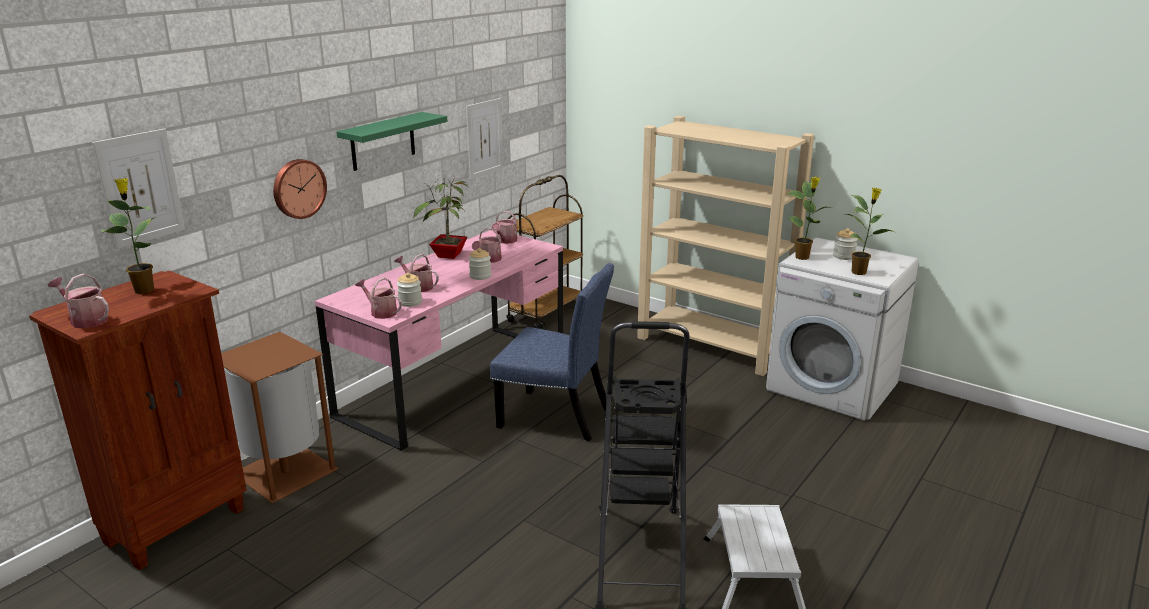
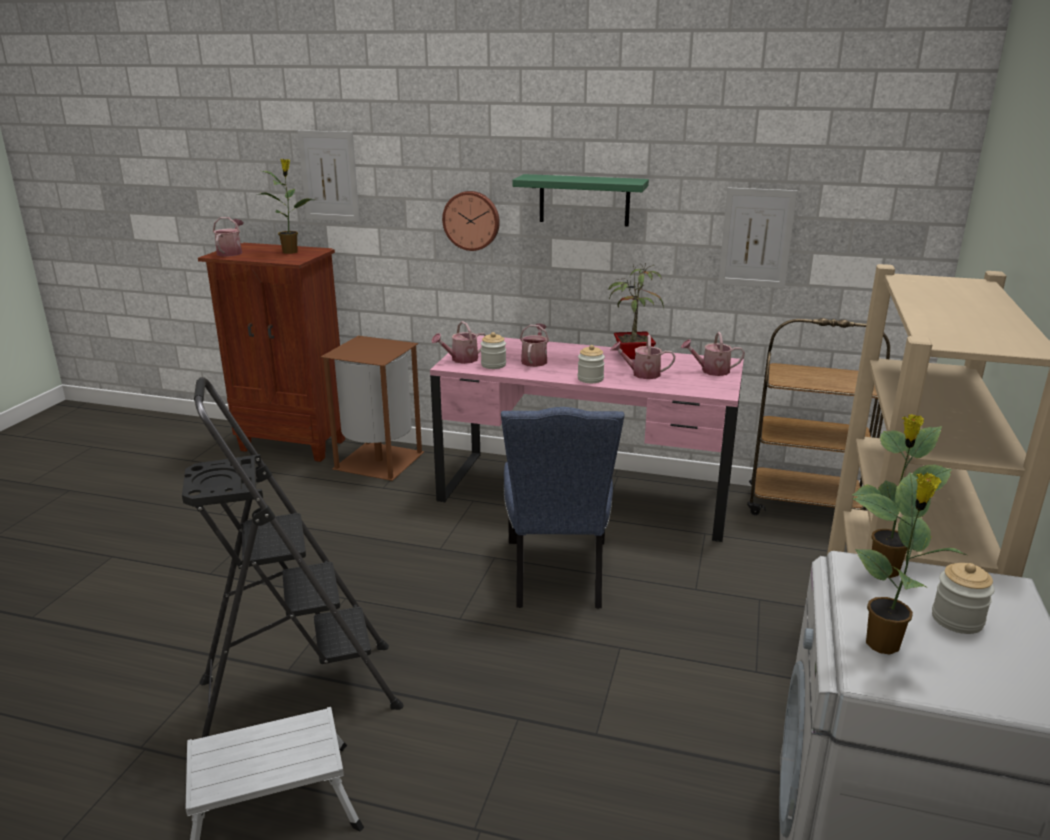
camera: 70 degrees right, 0 degrees up
watering can [355,278,402,319] -> watering can turned 135 degrees counterclockwise [431,321,486,364]

